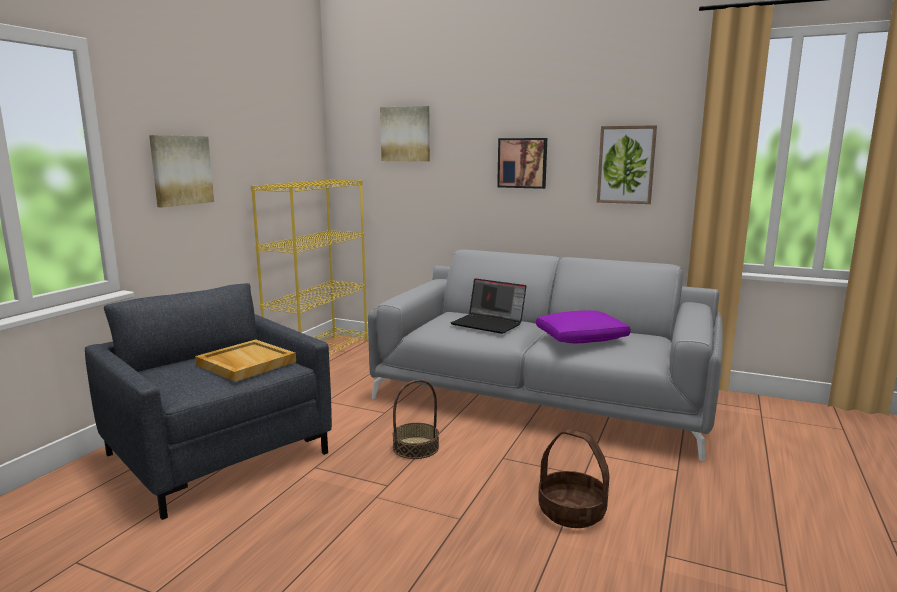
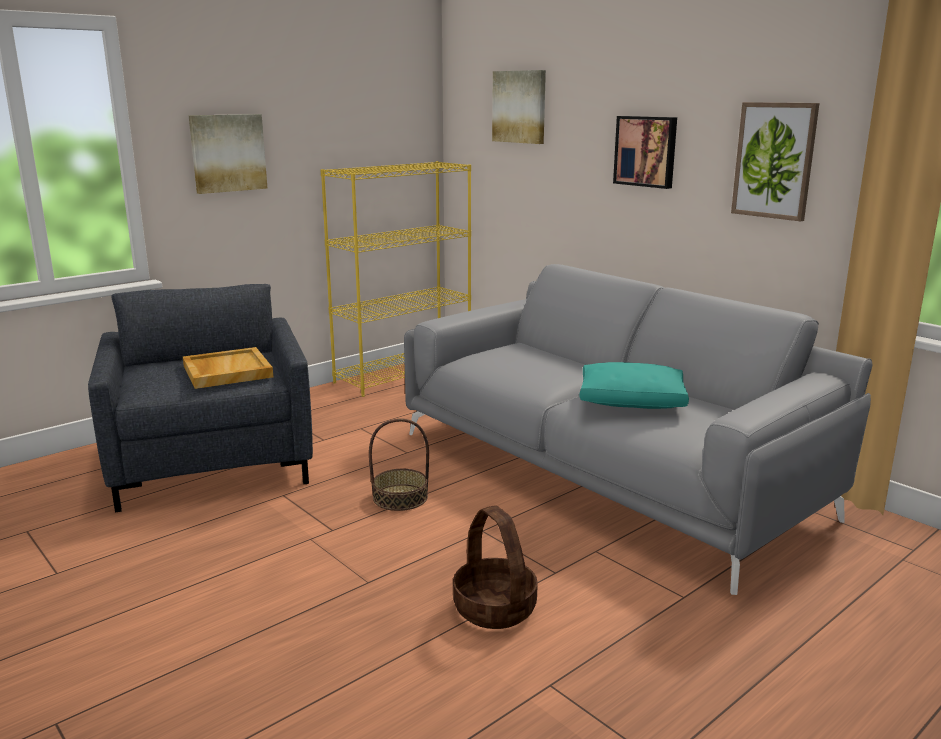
camera: 25 degrees right, 5 degrees up
laptop [451,278,526,334] -> none
purple pillow [536,310,631,343] -> turquoise pillow [580,362,689,409]

